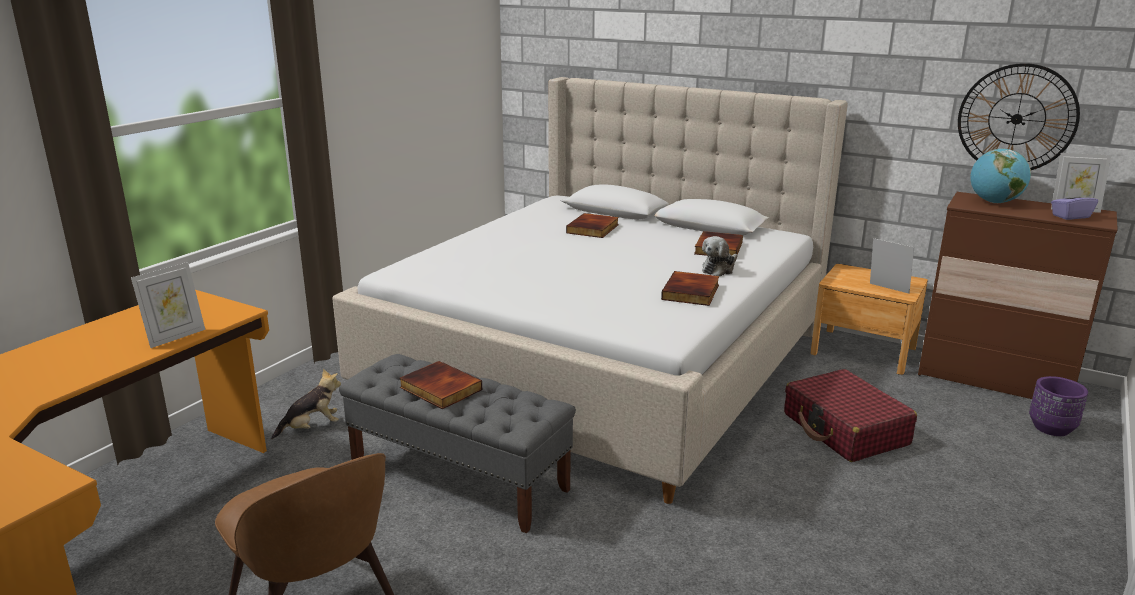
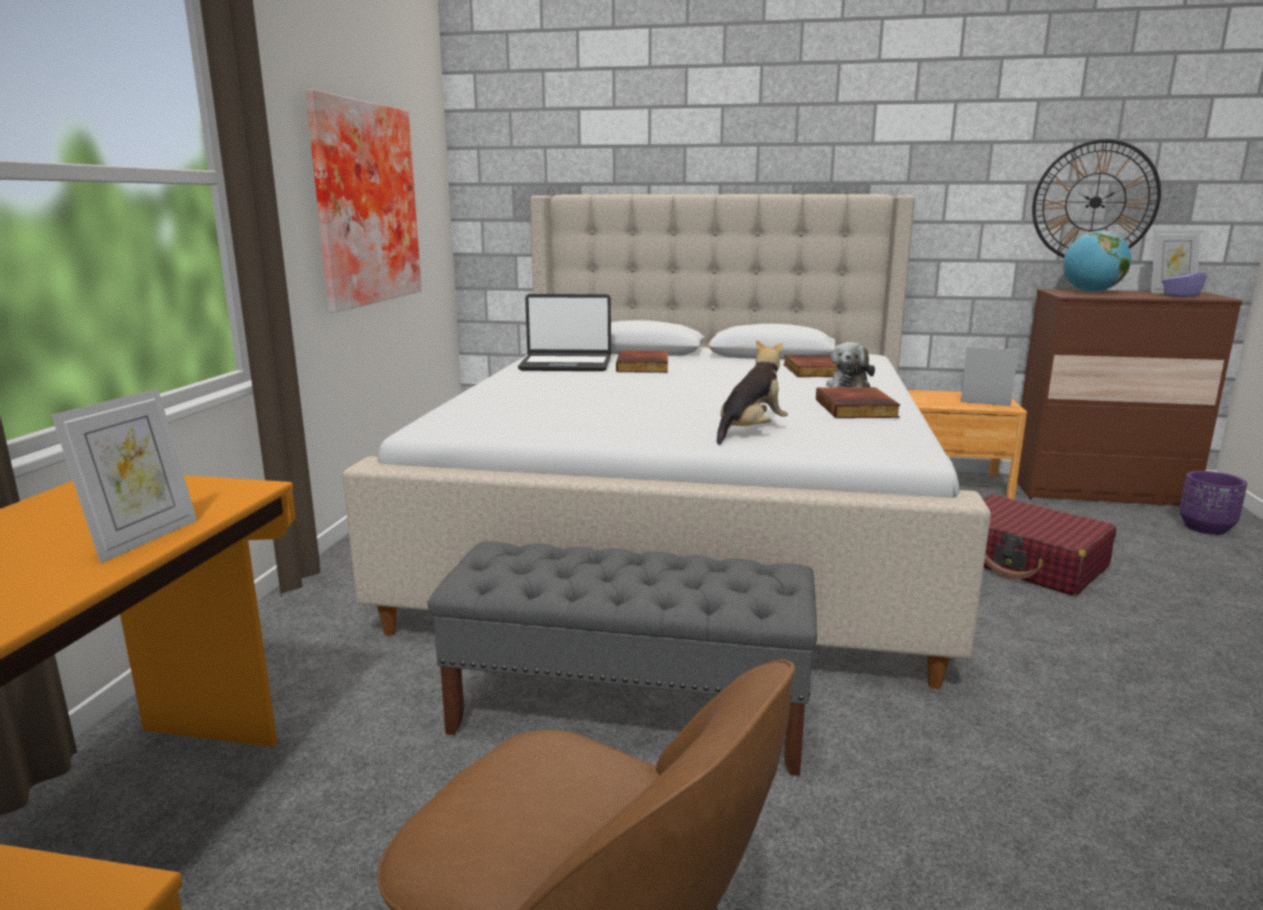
camera: 20 degrees left, 5 degrees down
plush toy [271,369,341,439] -> plush toy moved to [717,340,788,445]
book [399,361,482,409] -> none
none -> picture [306,89,422,313]
none -> laptop [518,294,611,371]

